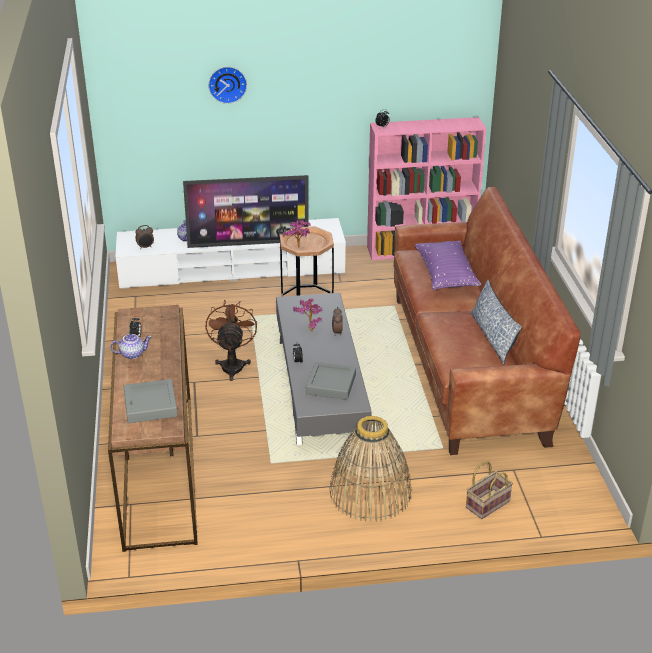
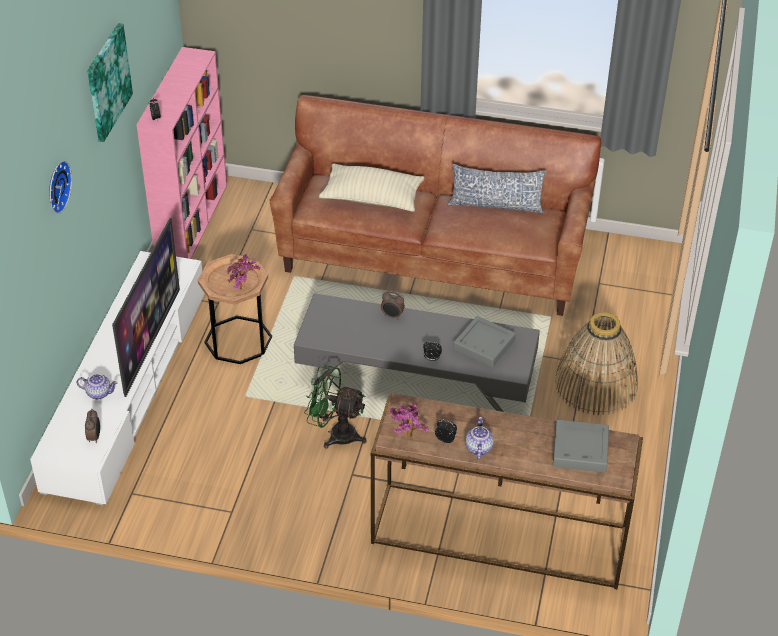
camera: 70 degrees left, 10 degrees up
brown fan [206,300,257,381] -> green fan [304,365,367,449]
potted plant [293,299,322,331] -> potted plant moved to [389,404,429,439]
purple pillow [415,241,481,290] -> beige pillow [319,163,424,212]
basket [466,461,513,519] -> none
none -> picture [87,23,133,142]

